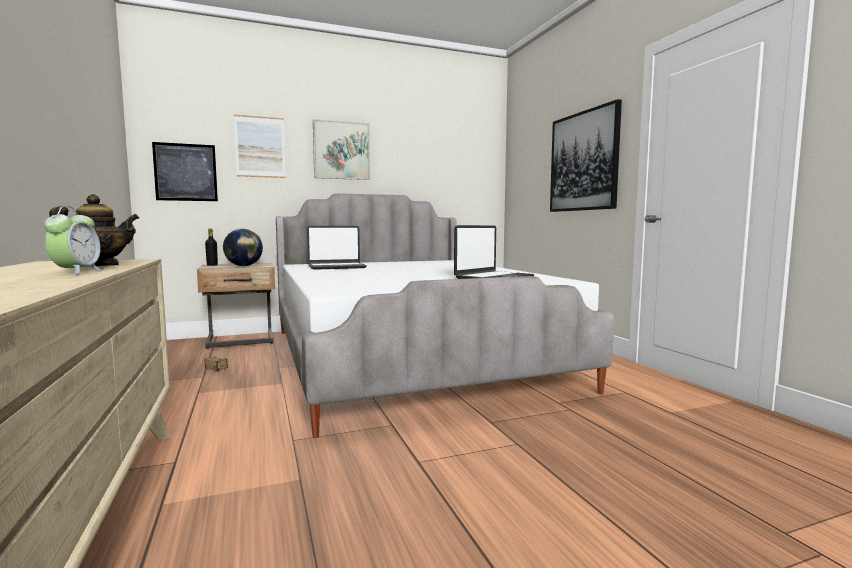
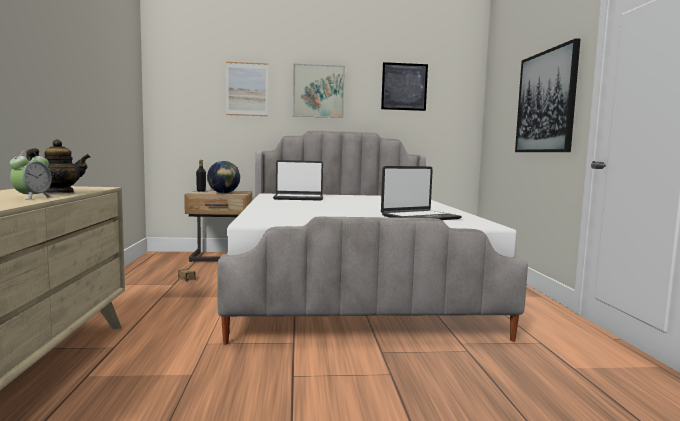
camera: 15 degrees right, 0 degrees up
picture [152,142,218,201] -> picture moved to [381,62,428,111]

